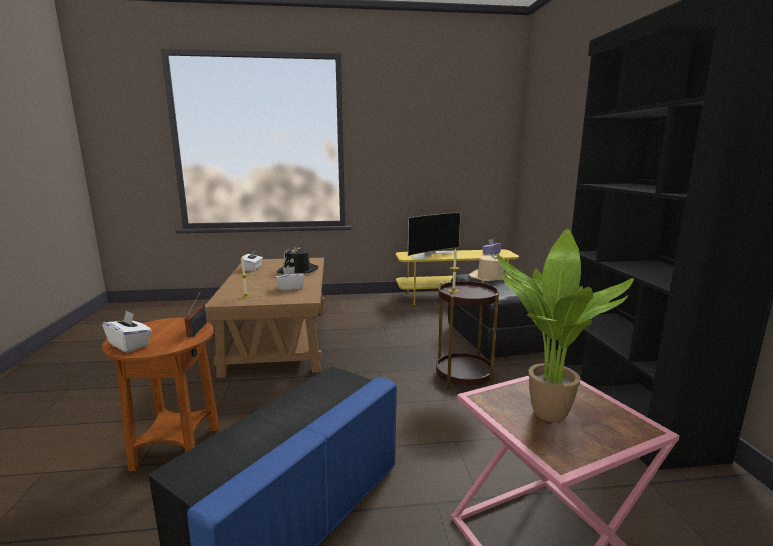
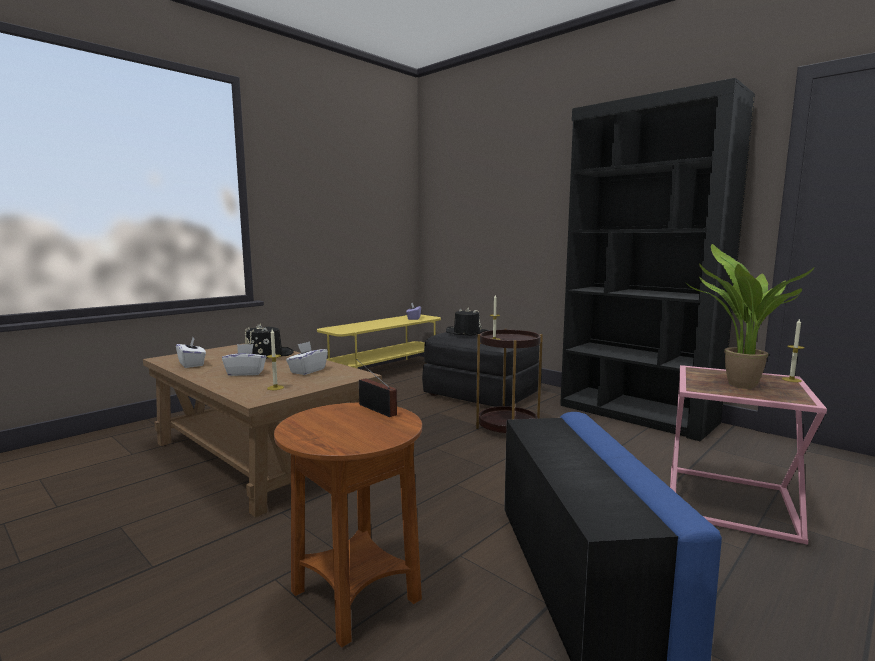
camera: 40 degrees left, 5 degrees down
white tissue box [102,310,152,353] -> white tissue box moved to [222,344,266,376]
television [408,212,461,259] -> none
beige hat [469,253,512,281] -> black hat [446,308,488,335]
none -> candle [782,318,805,382]

